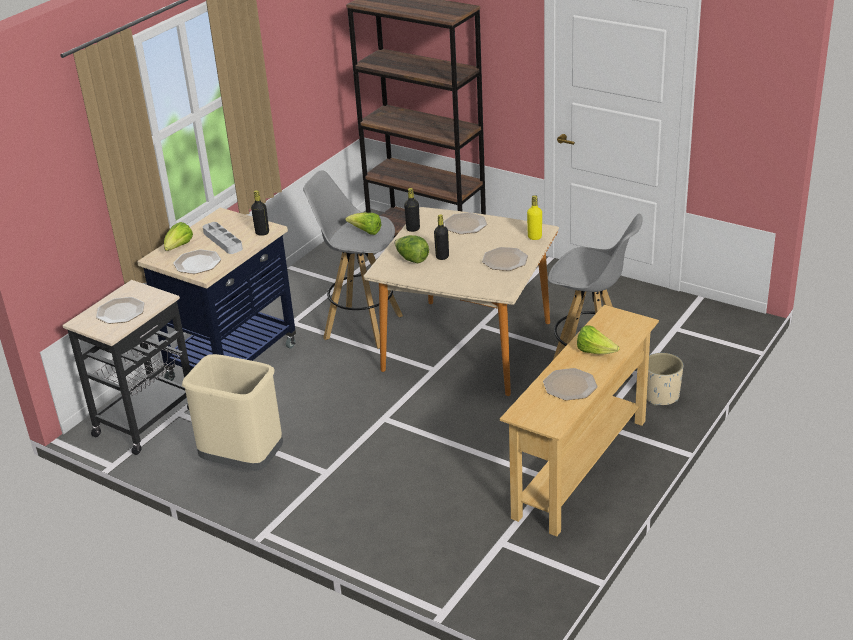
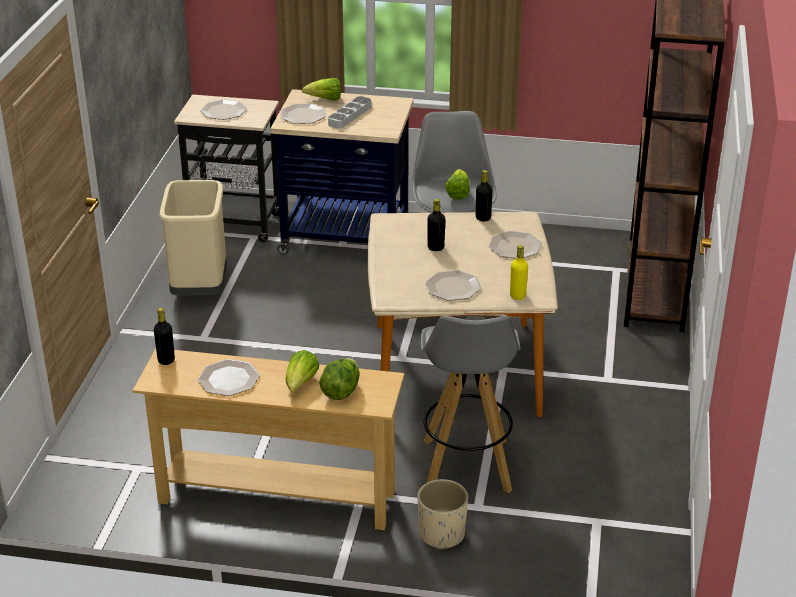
camera: 65 degrees right, 0 degrees up
black bottle [251,190,269,236] -> black bottle moved to [154,308,175,365]
lettuce [394,235,429,264] -> lettuce moved to [319,358,360,400]

